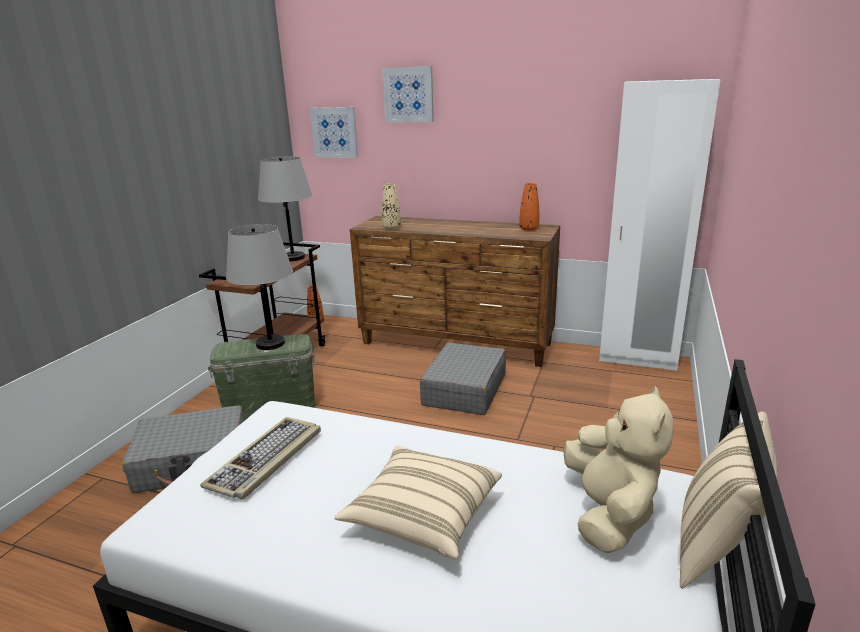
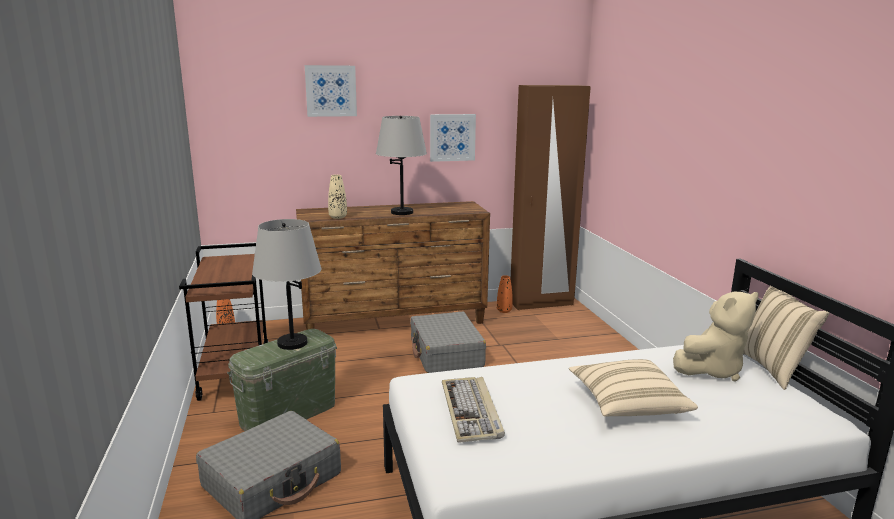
camera: 35 degrees left, 5 degrees down
grey table lamp [258,156,312,261] -> grey table lamp moved to [376,116,427,215]
picture [310,107,358,158] -> picture moved to [430,114,476,162]
orange vase [519,183,539,231] -> orange vase moved to [497,275,513,313]
beige plush toy [563,386,674,553] -> beige plush toy turned 90 degrees clockwise [673,292,759,382]
white wardrobe [599,79,721,371] -> brown wardrobe [511,85,591,310]

